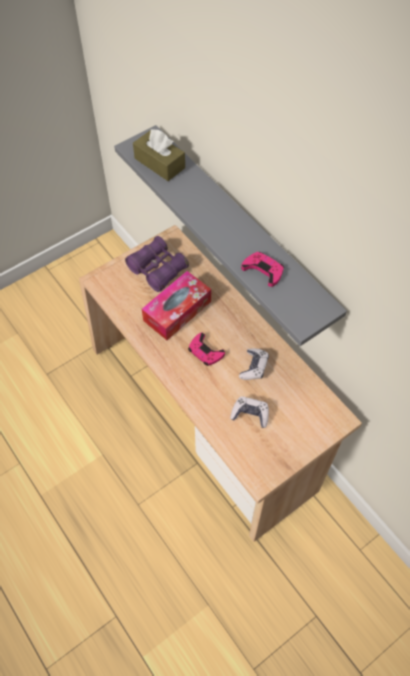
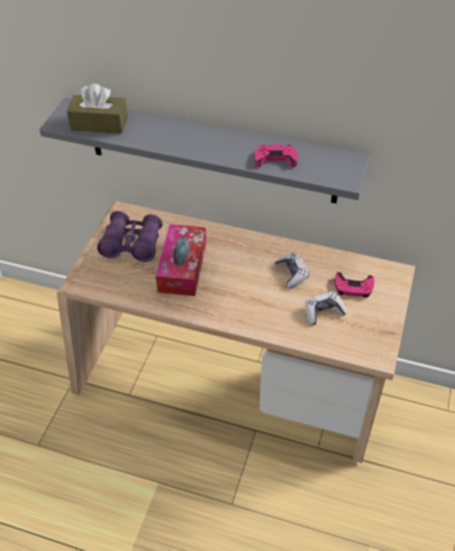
camera: 35 degrees left, 10 degrees down
pink game controller [188,333,225,366] -> pink game controller moved to [335,272,374,298]

